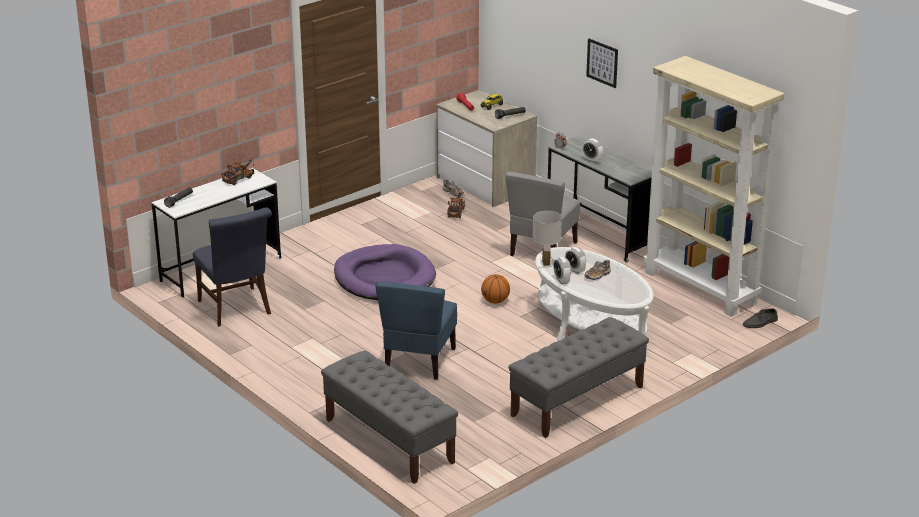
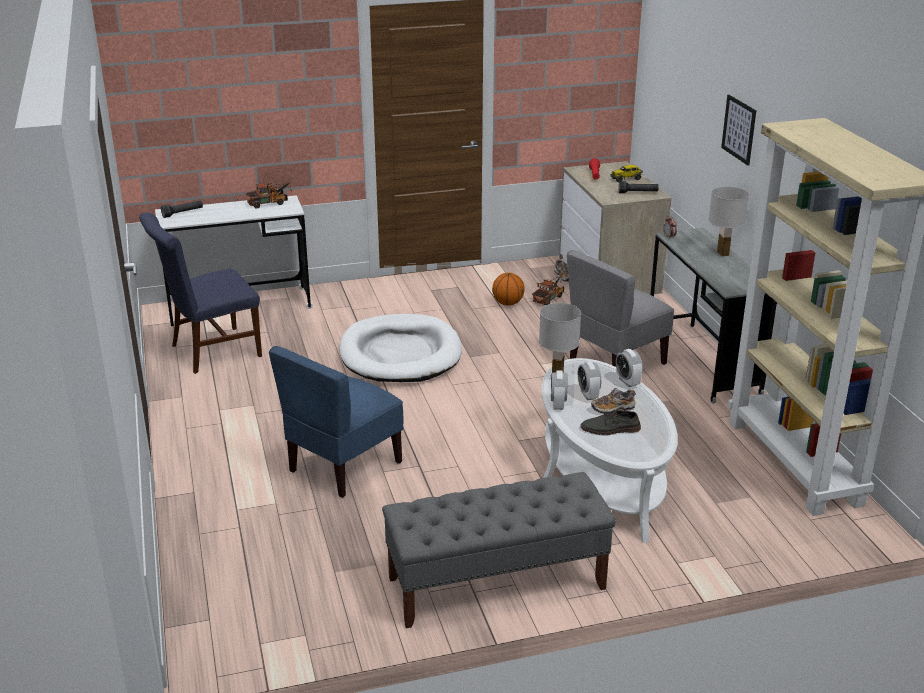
camera: 25 degrees right, 0 degrees up
blue chair [193,207,272,327] -> blue chair turned 60 degrees clockwise [139,213,262,374]
grey bench [321,351,458,484] -> none
purple dog bed [334,244,436,300] -> white dog bed [339,314,462,382]
basketball [481,274,510,304] -> basketball moved to [492,273,525,306]
alarm clock [582,138,603,163] -> alarm clock moved to [616,349,643,387]
grey shoe [743,308,778,328] -> grey shoe moved to [580,409,641,435]
none -> white table lamp [709,186,749,257]

